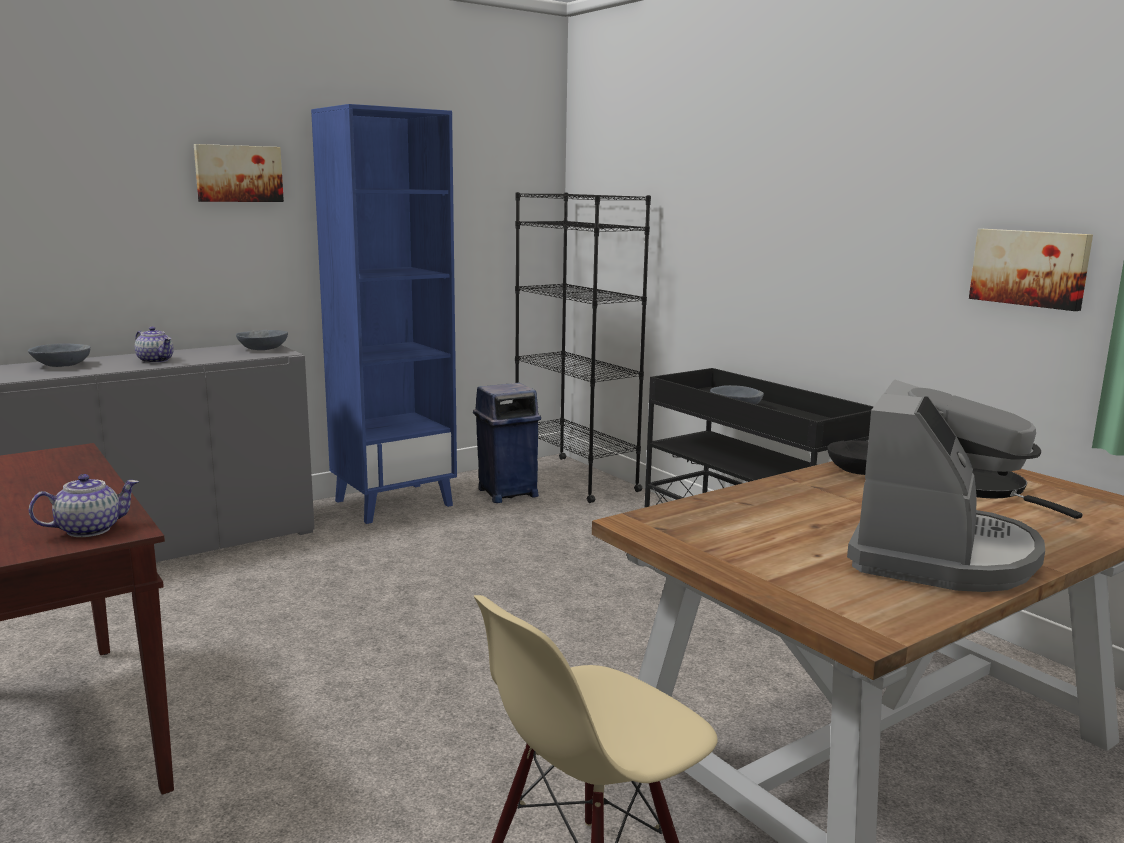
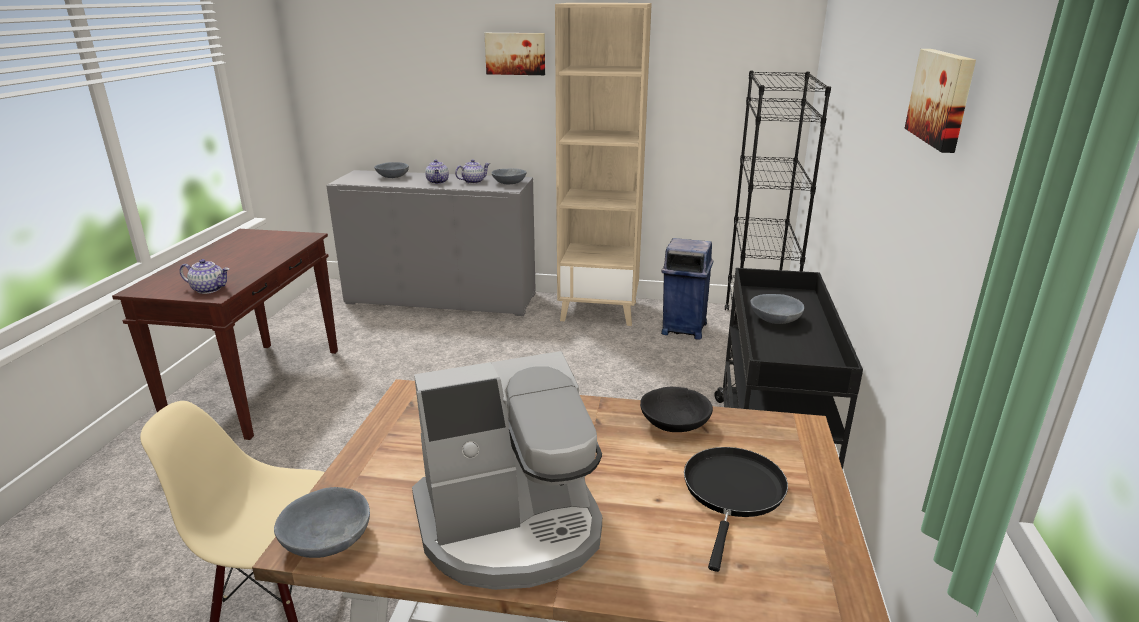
camera: 45 degrees right, 10 degrees up
blue bookcase [311,104,457,524] -> beige bookcase [555,3,652,326]
picture [969,229,1093,311] -> picture moved to [905,49,976,153]
none -> grey bowl [274,487,370,558]
none -> teapot [455,159,490,184]

